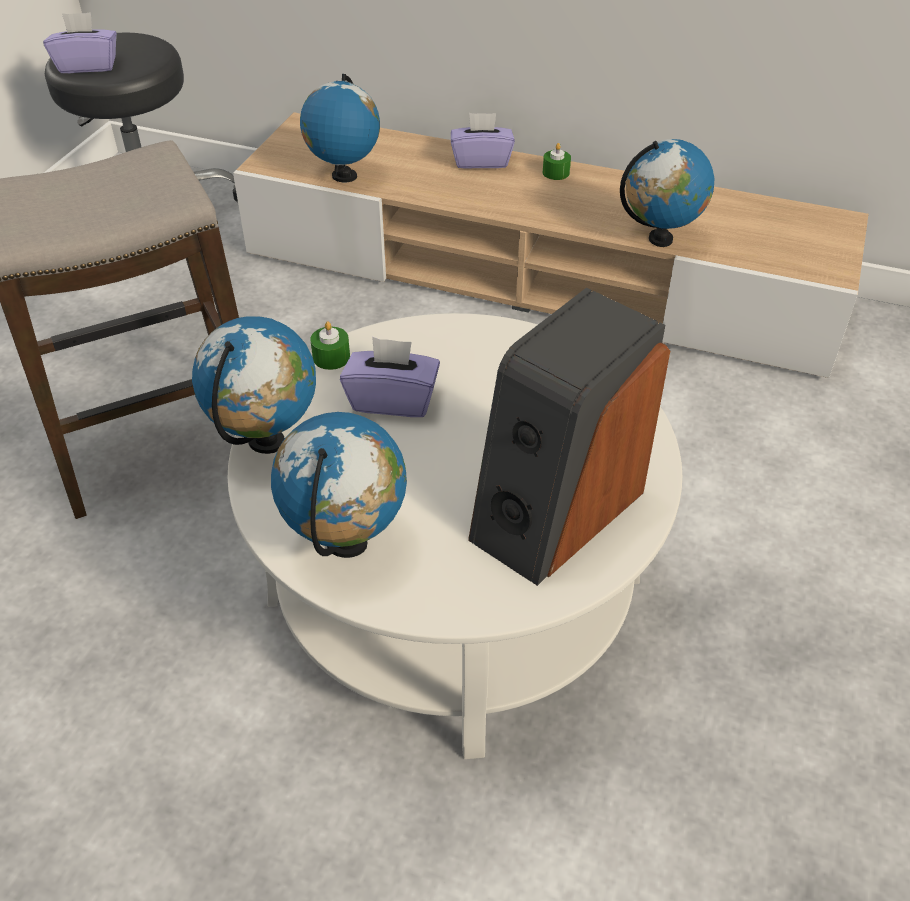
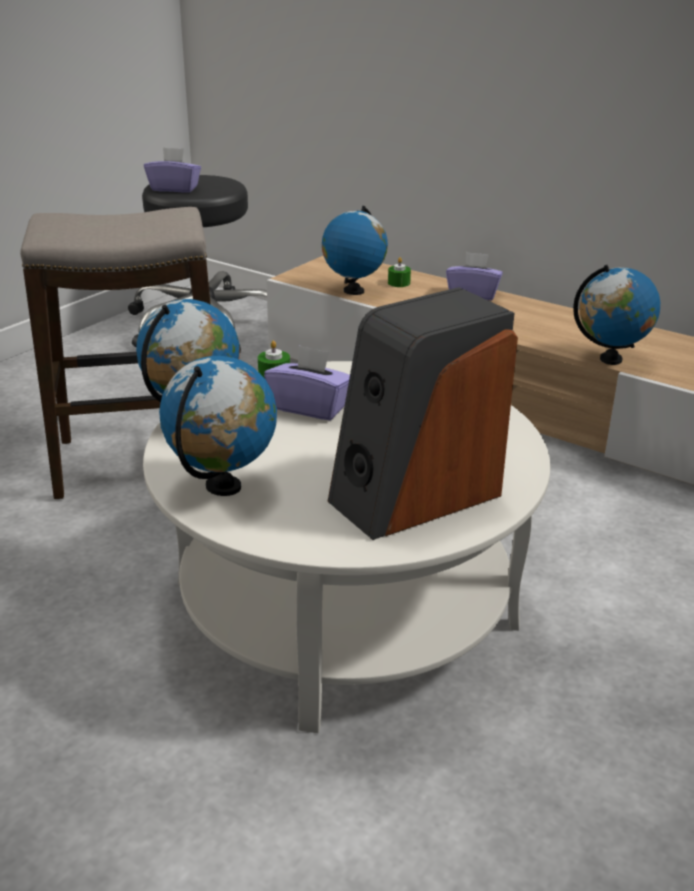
camera: 15 degrees right, 15 degrees down
green candle [543,143,571,180] -> green candle moved to [388,257,411,287]

